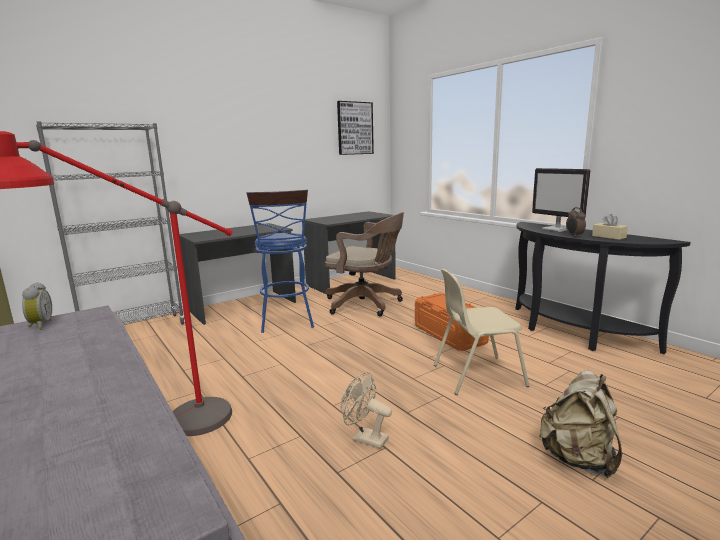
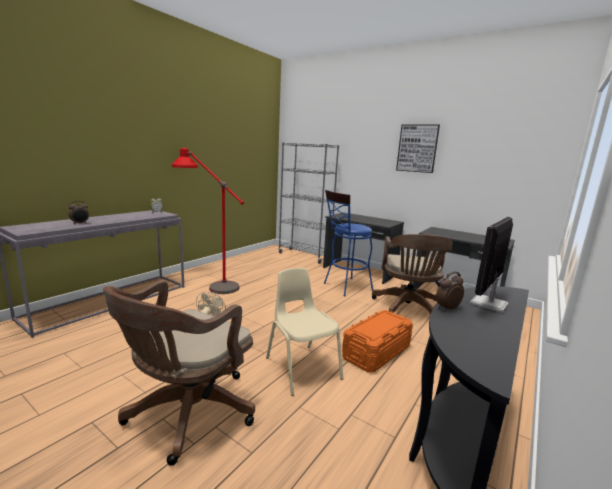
camera: 70 degrees right, 0 degrees up
picture [337,101,374,155] -> picture moved to [396,125,440,173]
beige backpack [539,370,622,478] -> brown office chair [103,281,255,466]
beige tissue box [592,214,628,240] -> none
none -> alarm clock [68,201,89,225]

